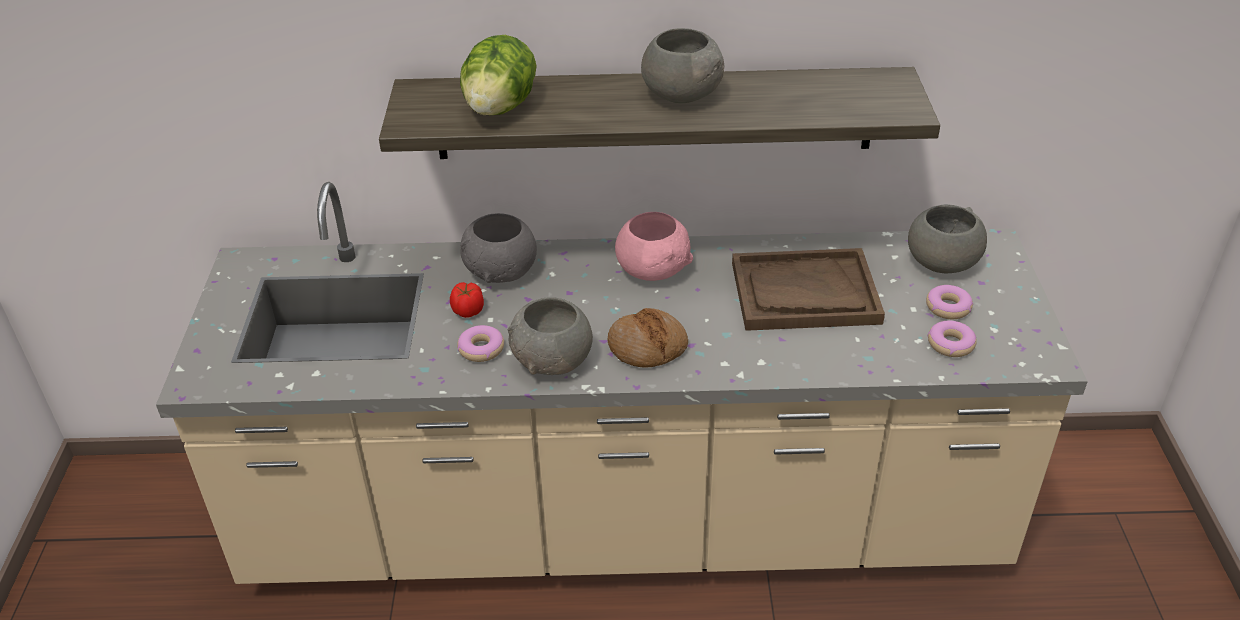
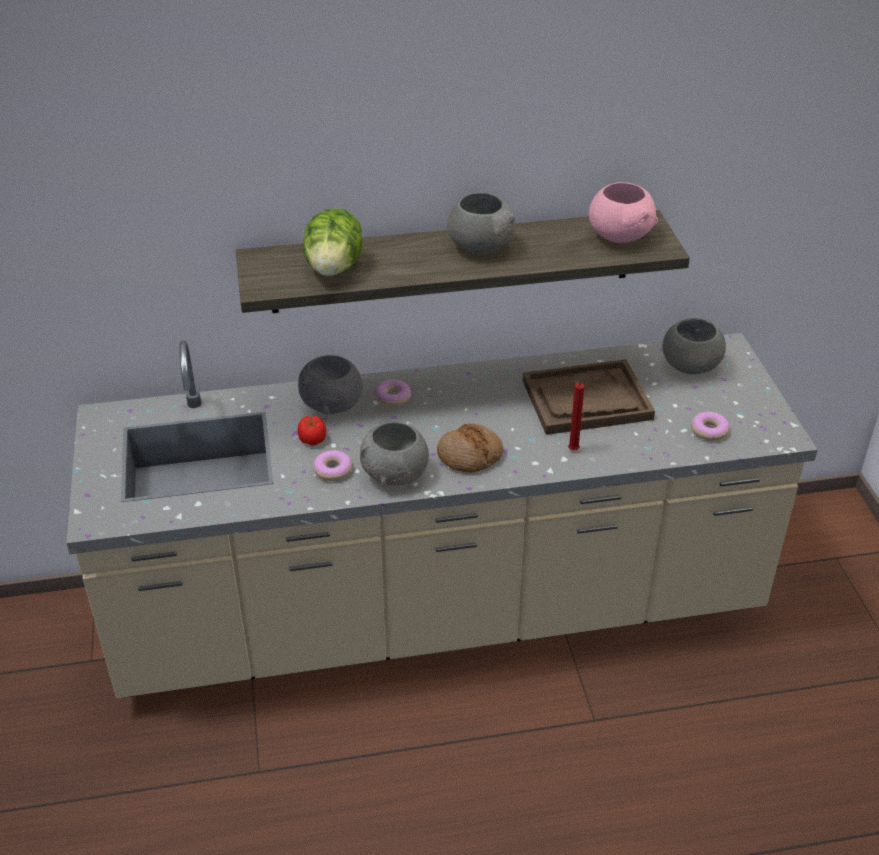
camera: 10 degrees left, 0 degrees up
pink bowl [615,212,693,281] -> pink bowl moved to [589,182,658,243]
donut [926,285,973,319] -> donut moved to [374,379,411,407]
none -> red candle [568,380,585,450]

